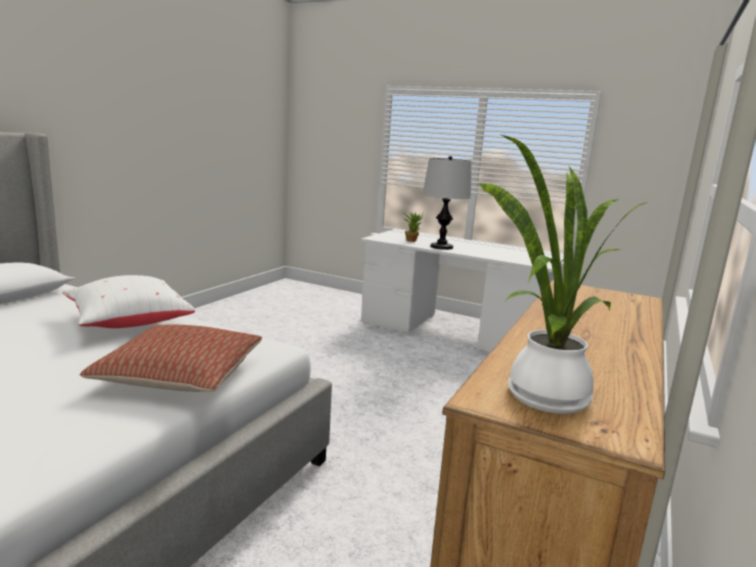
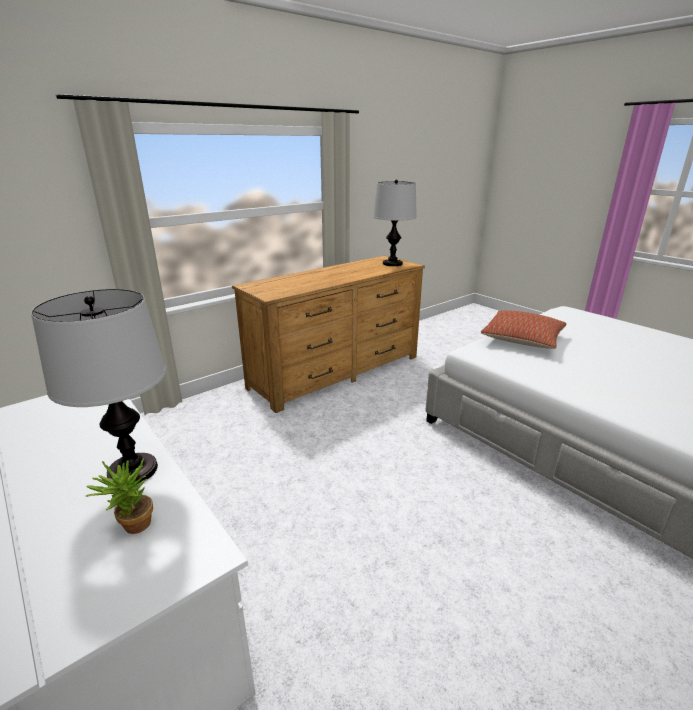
camera: 155 degrees left, 10 degrees up
white pillow [62,275,195,328] -> none
potted plant [479,134,647,414] -> table lamp [373,180,417,266]

